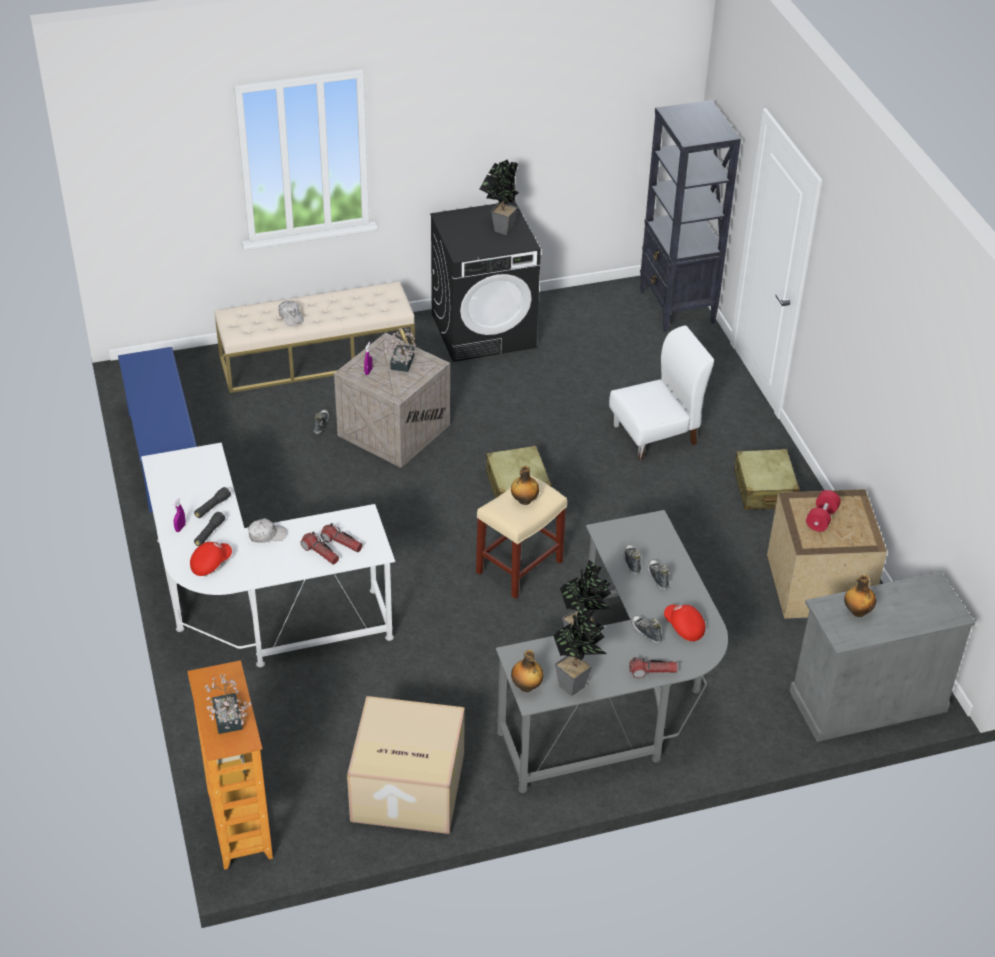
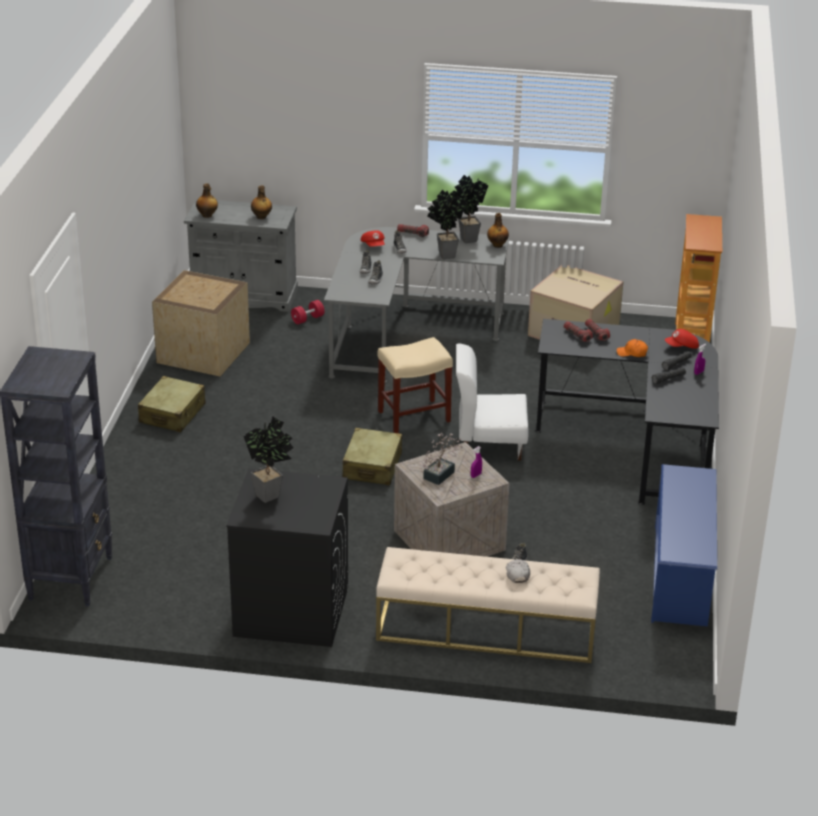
camera: 155 degrees left, 10 degrees down
white desk [141,442,395,667] -> black desk [535,319,719,505]
potted plant [205,674,251,734] -> none
white cap [248,518,286,543] -> orange cap [617,339,648,357]
bottle [511,466,539,505] -> bottle moved to [196,183,218,218]
white chair [609,326,714,460] -> white chair moved to [456,344,528,460]
red dumbbell [806,490,841,532] -> red dumbbell moved to [291,300,324,324]

